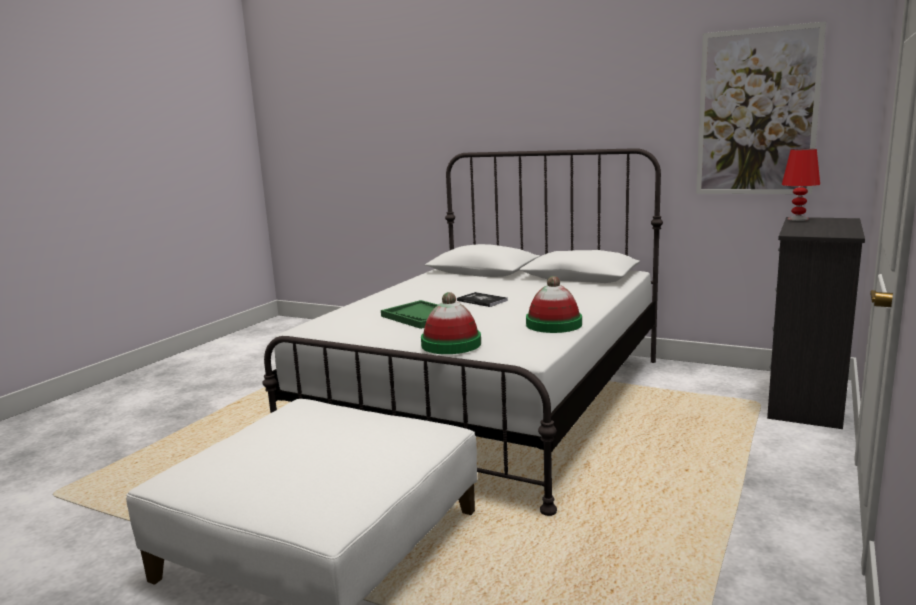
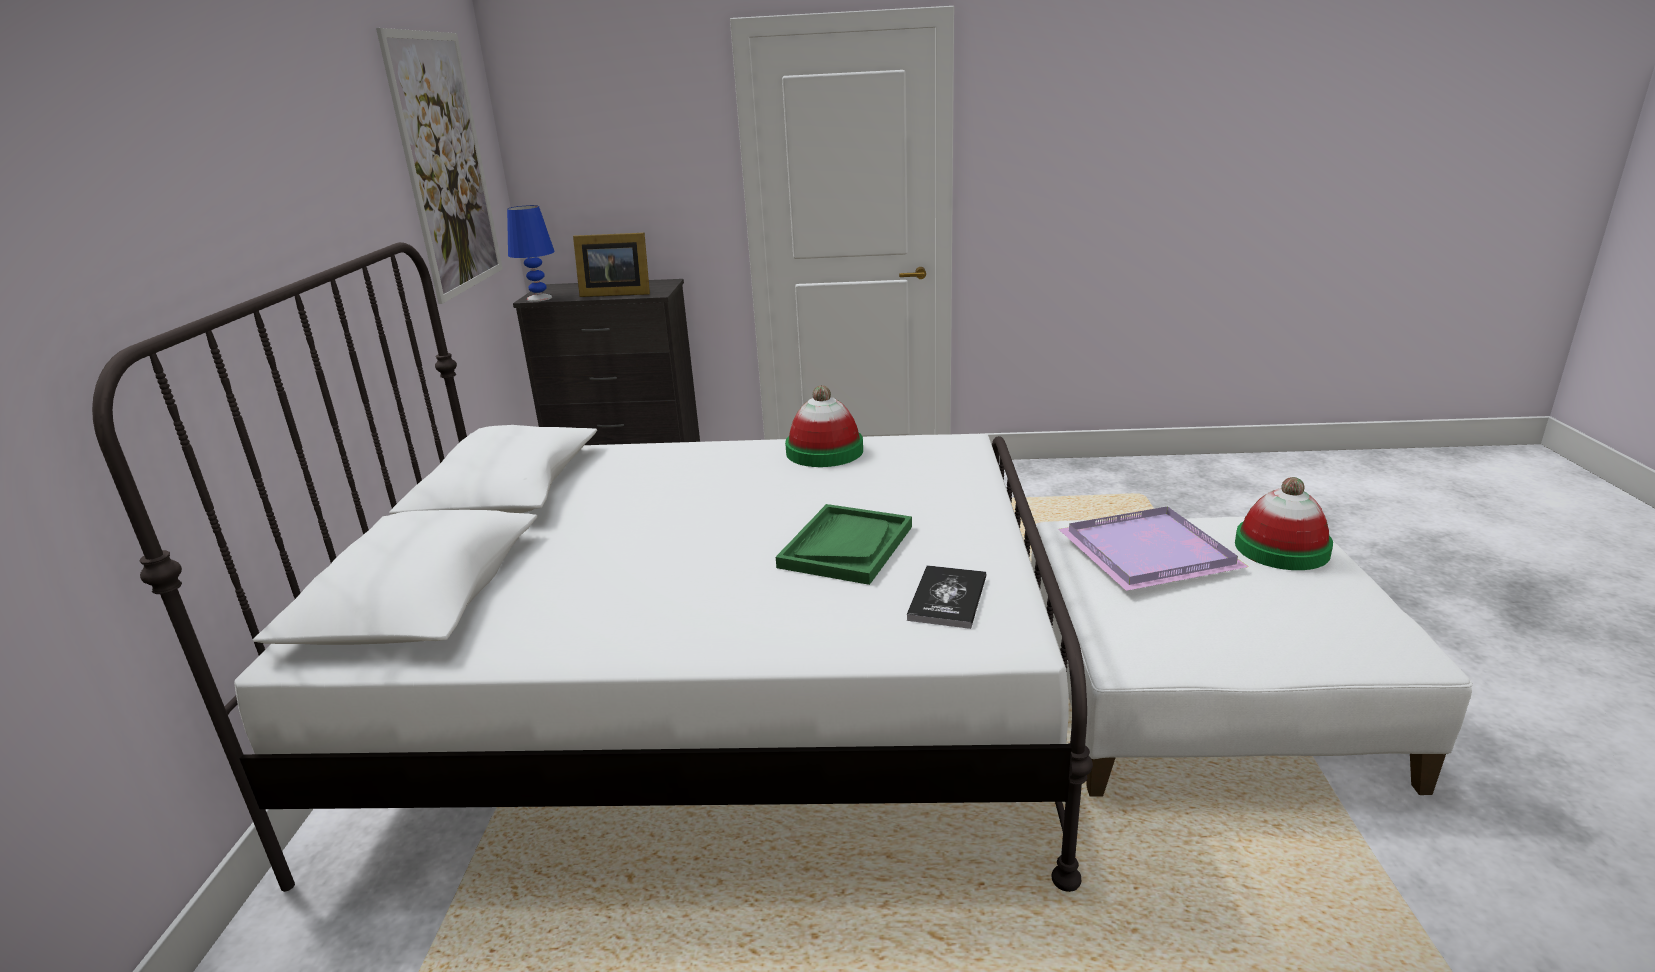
camera: 115 degrees left, 10 degrees up
hat [421,292,481,354] -> hat moved to [1235,477,1333,570]
book [457,292,508,307] -> book moved to [907,565,987,629]
red table lamp [782,149,820,221] -> blue table lamp [507,205,555,302]
none -> picture frame [573,233,650,297]
none -> purple tray [1059,506,1249,591]

